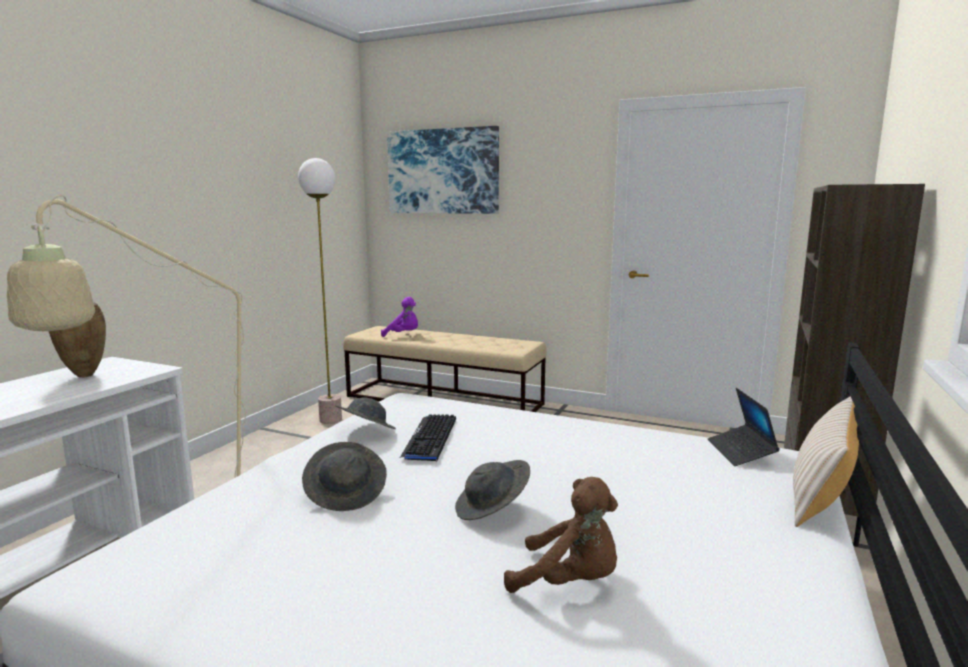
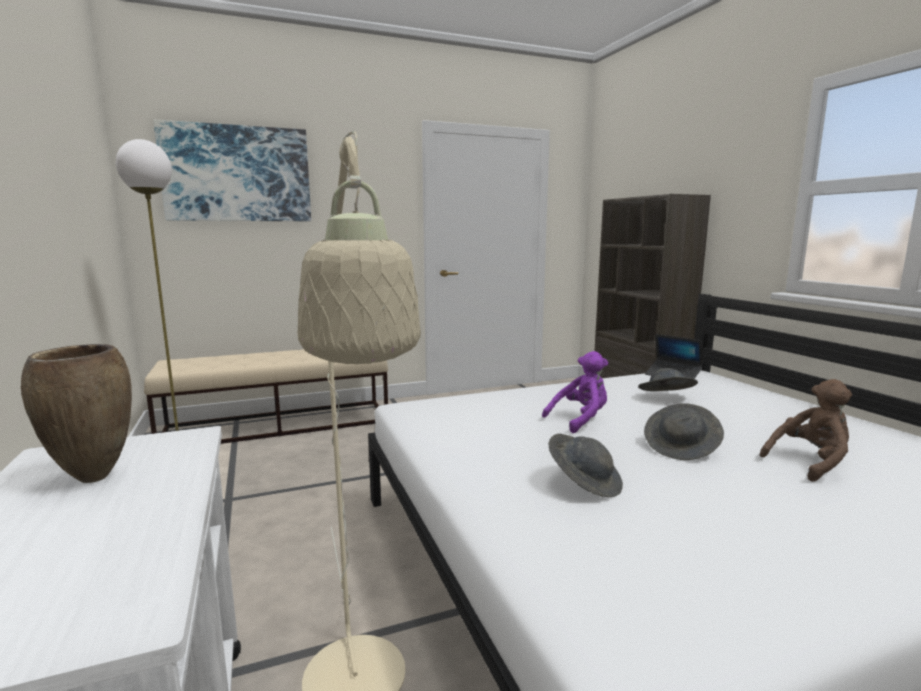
camera: 45 degrees left, 0 degrees up
grey hat [335,398,396,429] -> grey hat moved to [638,368,698,391]
purple plush toy [381,297,418,337] -> purple plush toy moved to [542,351,608,433]
keyboard [400,414,456,461] -> none
beige pillow [793,396,859,527] -> none

